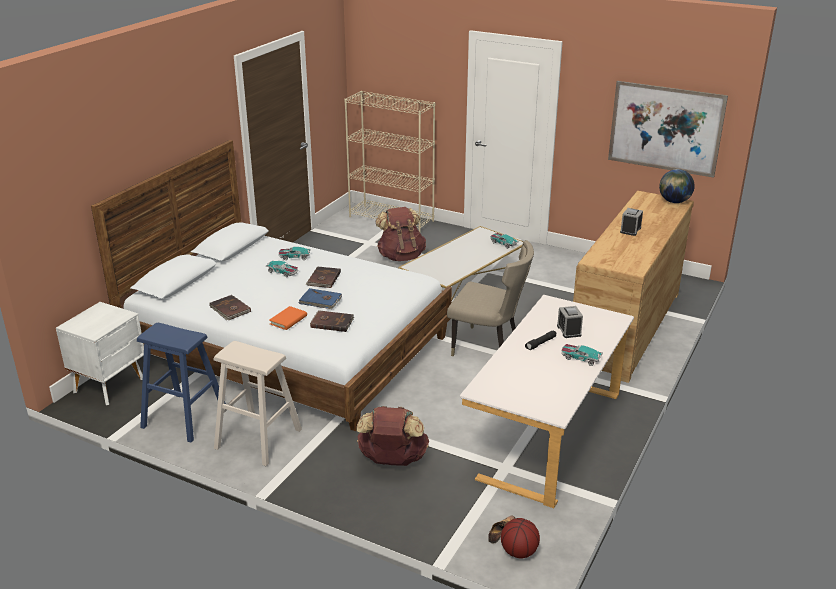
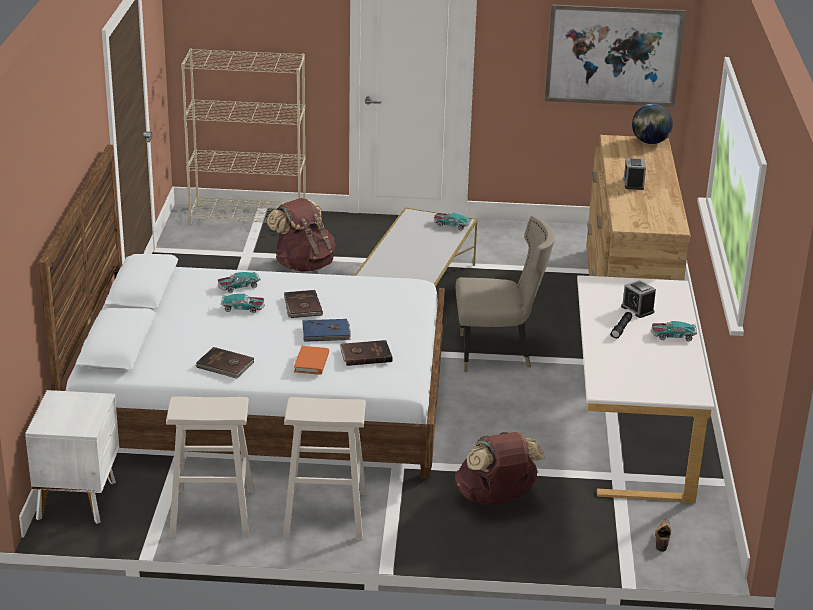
camera: 25 degrees left, 0 degrees up
blue stool [137,323,226,442] -> beige stool [166,396,254,538]
basketball [501,518,540,558] -> none

